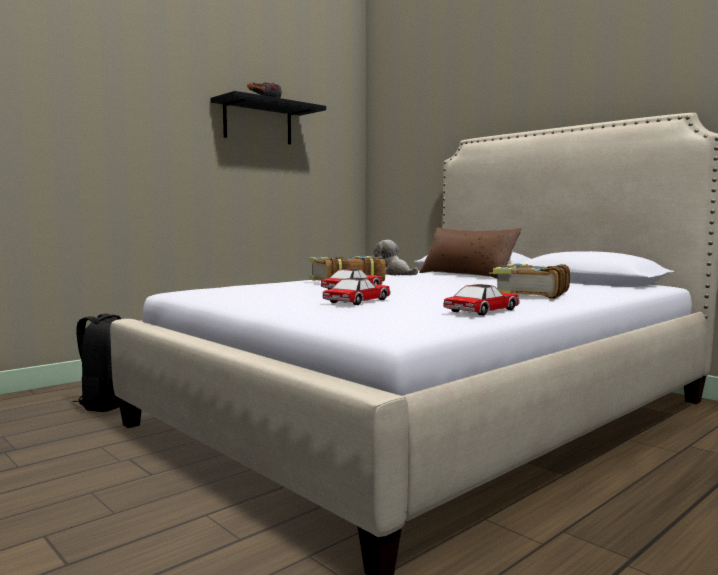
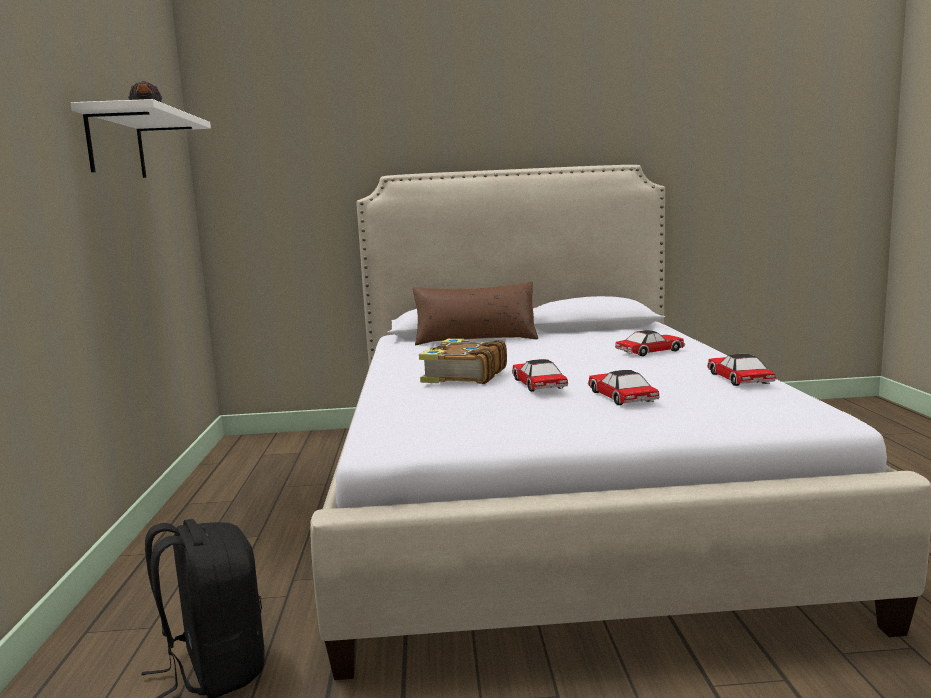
camera: 50 degrees left, 5 degrees up
black shelf [211,91,326,144] -> white shelf [71,99,211,178]
plush toy [374,240,418,275] -> none
book [489,263,570,299] -> toy car [615,330,685,356]

